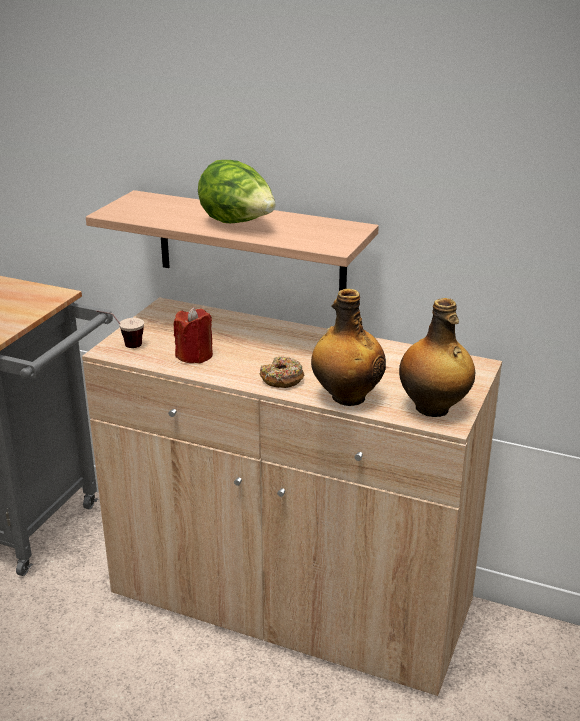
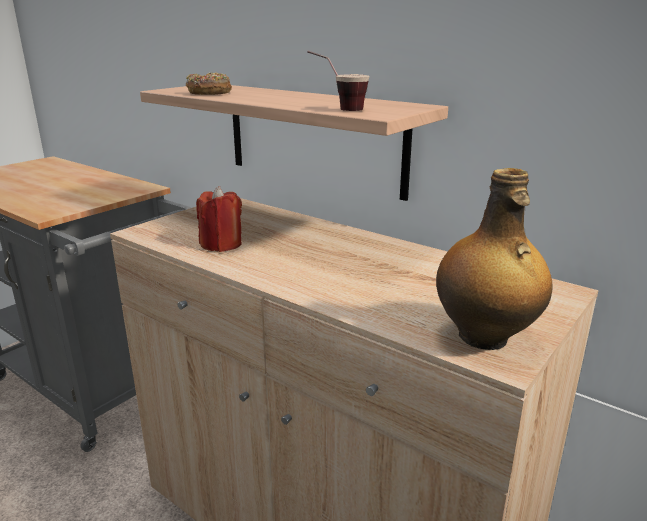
camera: 15 degrees right, 5 degrees down
cup [96,310,144,348] -> cup moved to [307,51,369,111]
lettuce [198,160,276,223] -> none
donut [260,356,304,388] -> donut moved to [186,72,232,95]
bottle [311,289,386,406] -> none

